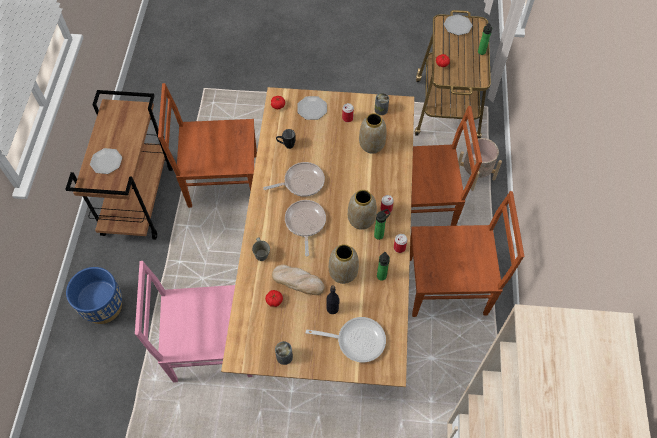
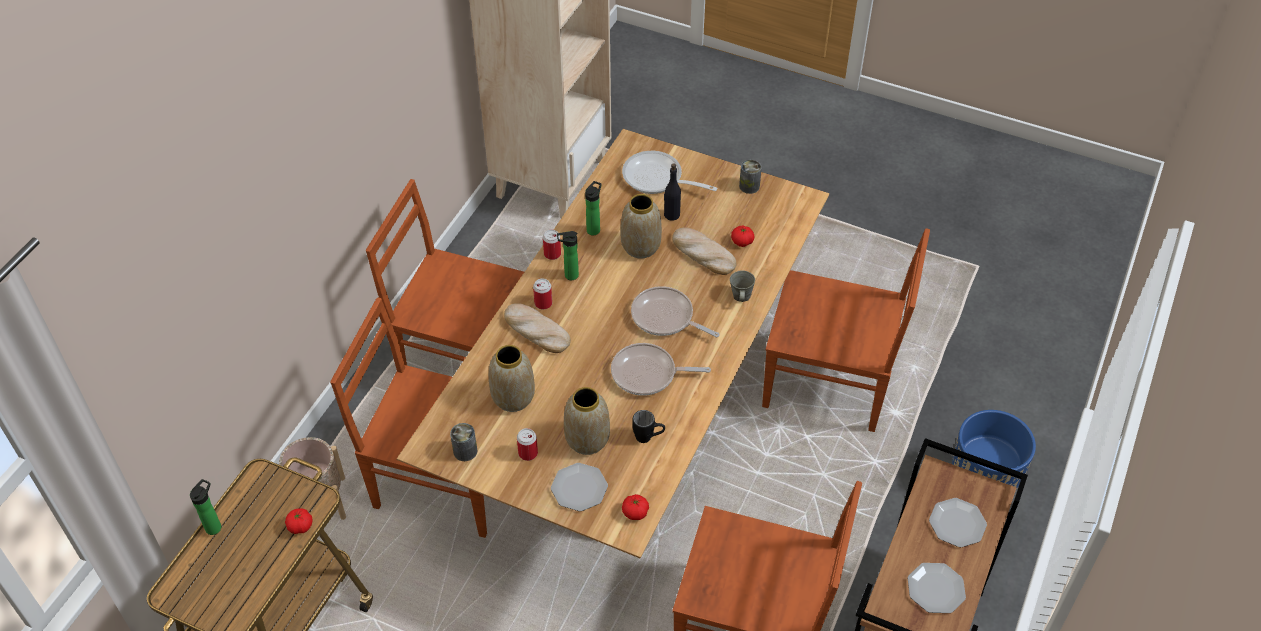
camera: 160 degrees left, 10 degrees down
pink chair [135,261,253,383] -> brown chair [762,228,930,432]
frying pan [285,200,326,256] -> frying pan turned 105 degrees clockwise [631,286,720,337]
vase [348,190,377,230] -> vase moved to [564,387,610,455]
plate [444,14,472,35] -> plate moved to [908,563,966,613]
none -> bread [504,303,571,353]

